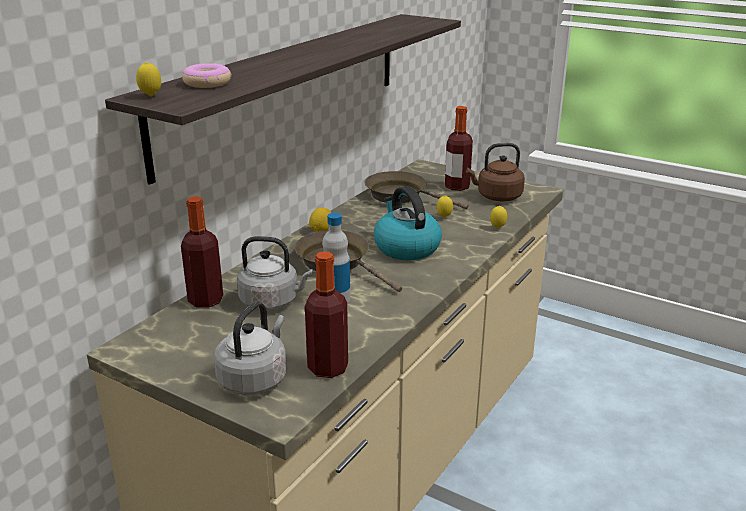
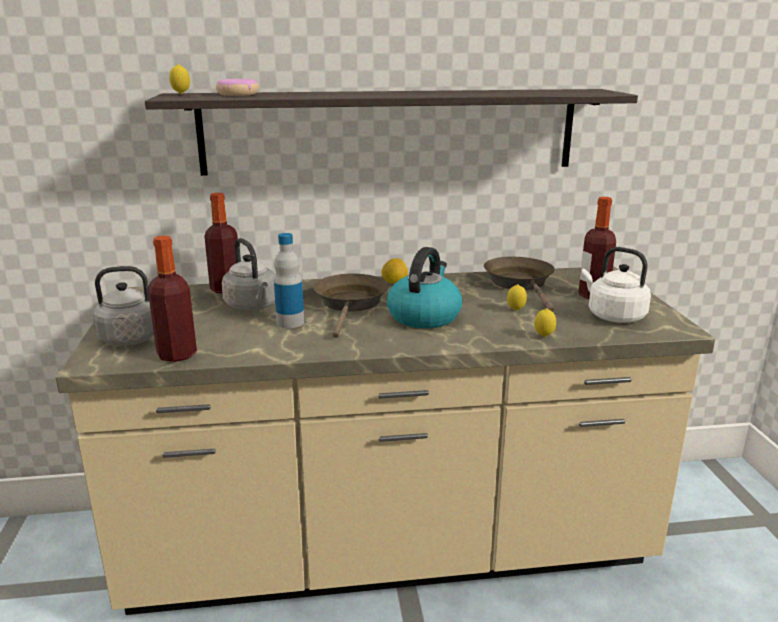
camera: 50 degrees right, 5 degrees down
brown kettle [466,143,525,201] -> white kettle [582,247,651,323]

